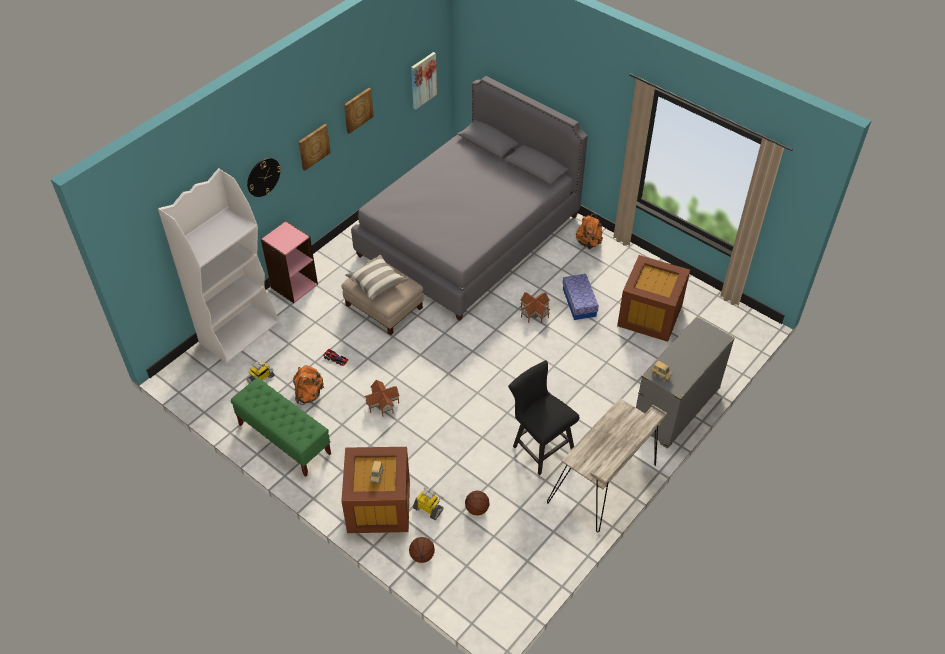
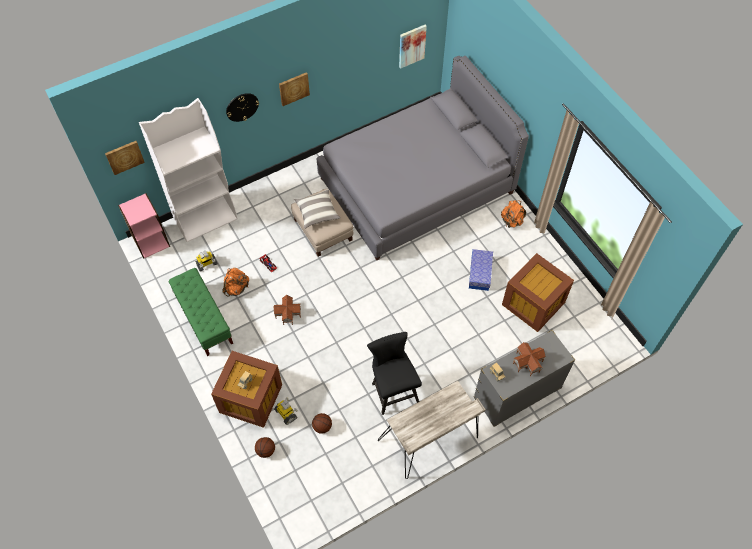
camera: 20 degrees right, 10 degrees up
pink bookcase [261,221,318,303] -> pink bookcase moved to [118,193,170,259]
picture [344,88,374,134] -> picture moved to [105,141,145,175]
toy house [520,292,550,323] -> toy house moved to [513,342,546,376]

